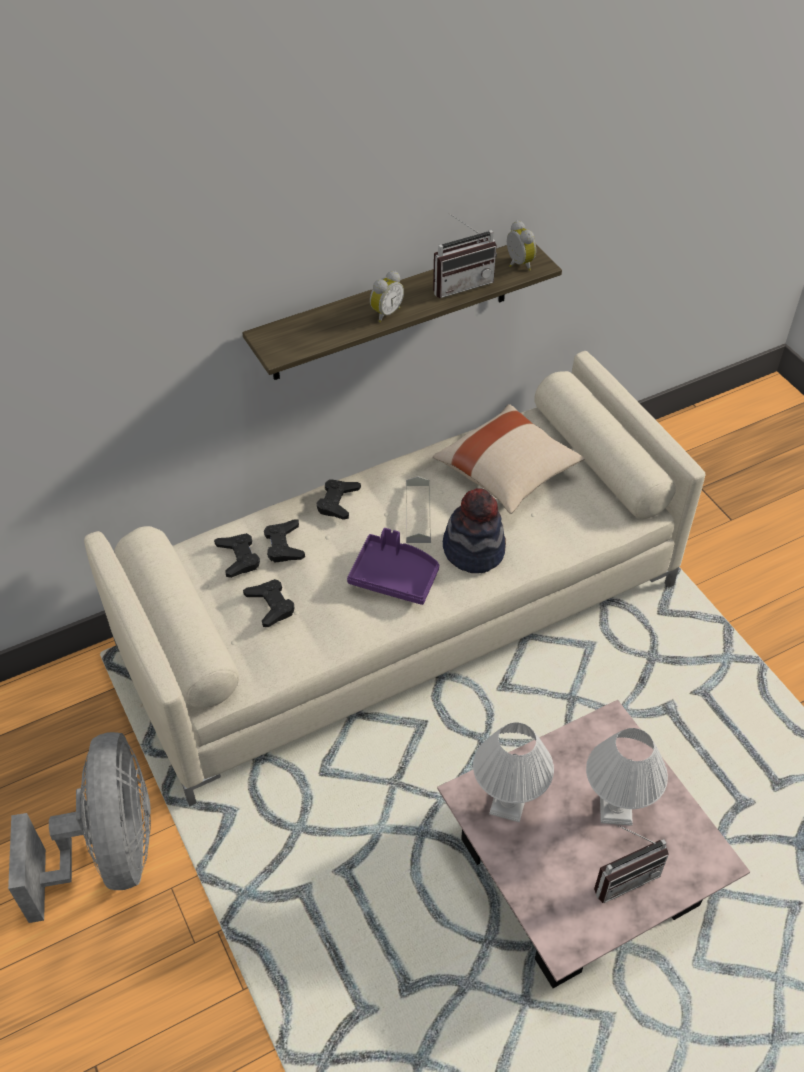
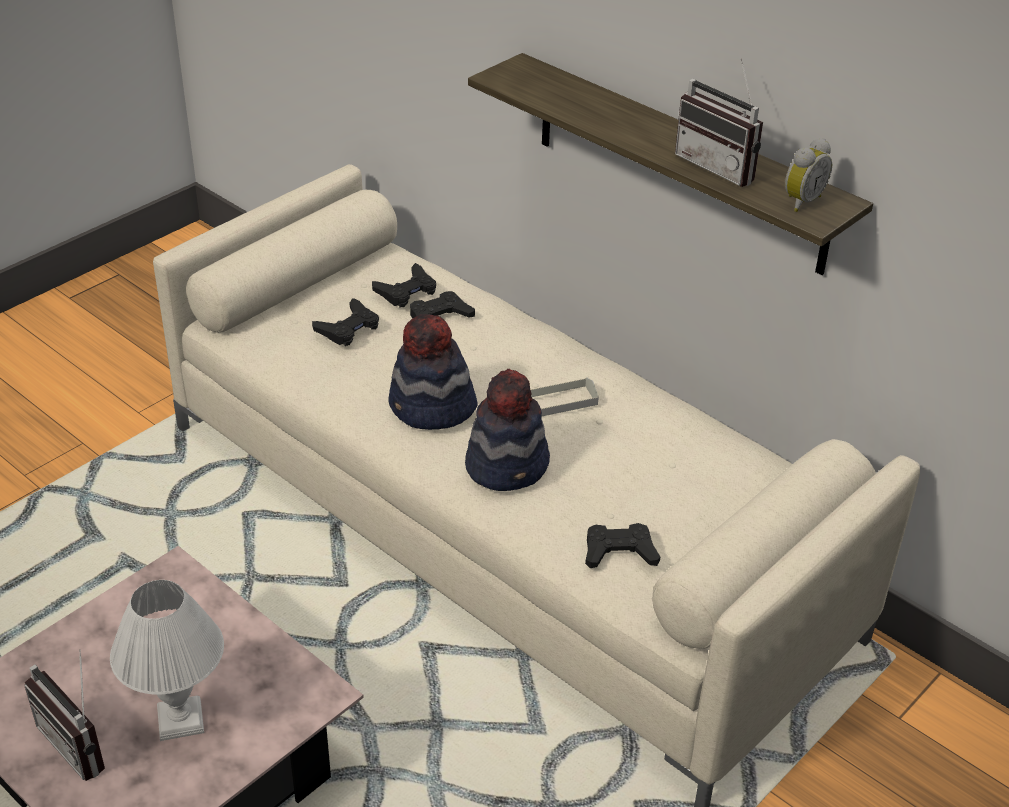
camera: 70 degrees right, 10 degrees down
grey fan [8,732,151,923] -> none
black game controller [317,479,361,520] -> black game controller moved to [585,523,660,568]
purple tray [347,528,439,605] -> hat [388,314,477,430]
alarm clock [370,271,404,322] -> none
beige pillow [433,404,585,514] -> none
white table lamp [473,722,554,822] -> none

